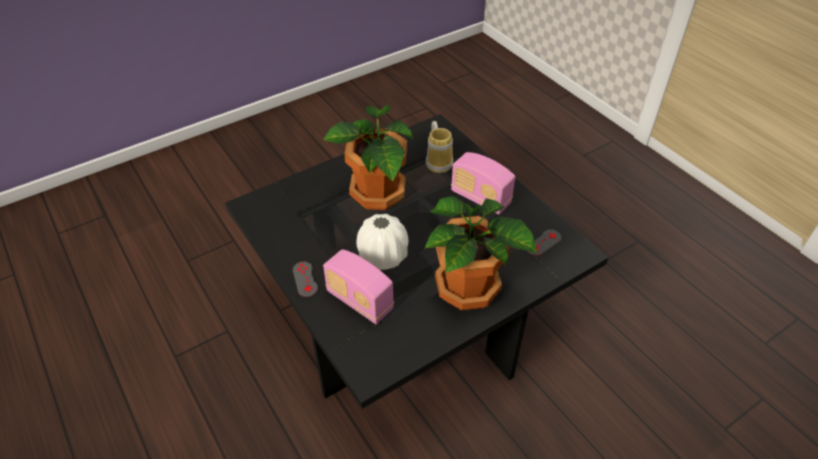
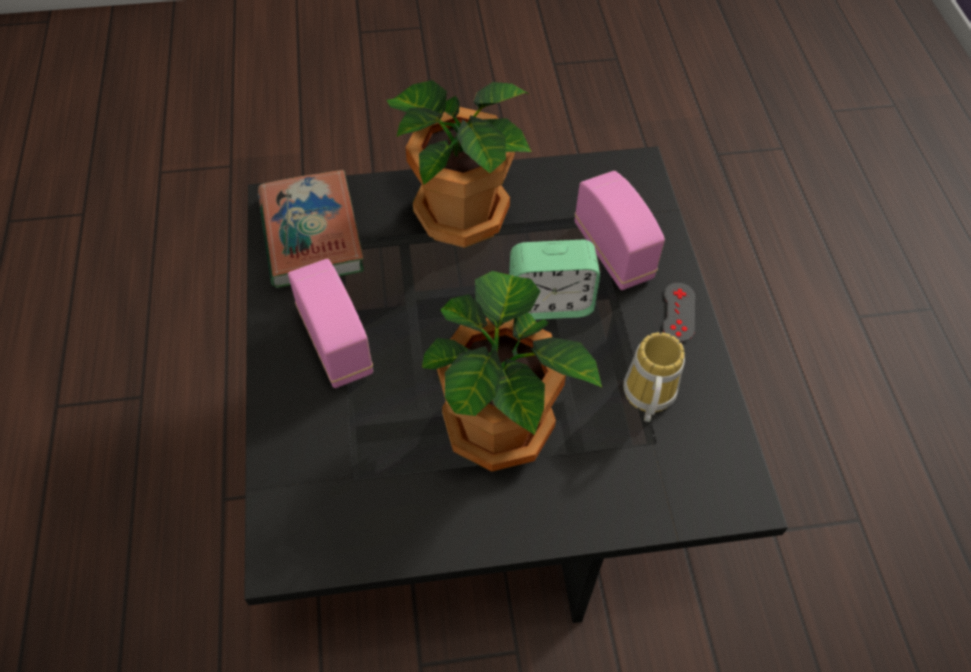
camera: 155 degrees left, 10 degrees up
white vase [356,214,408,270] -> alarm clock [509,240,600,320]
mug [426,121,453,173] -> mug moved to [623,332,685,422]
grey game controller [526,230,561,256] -> book [258,170,364,288]

